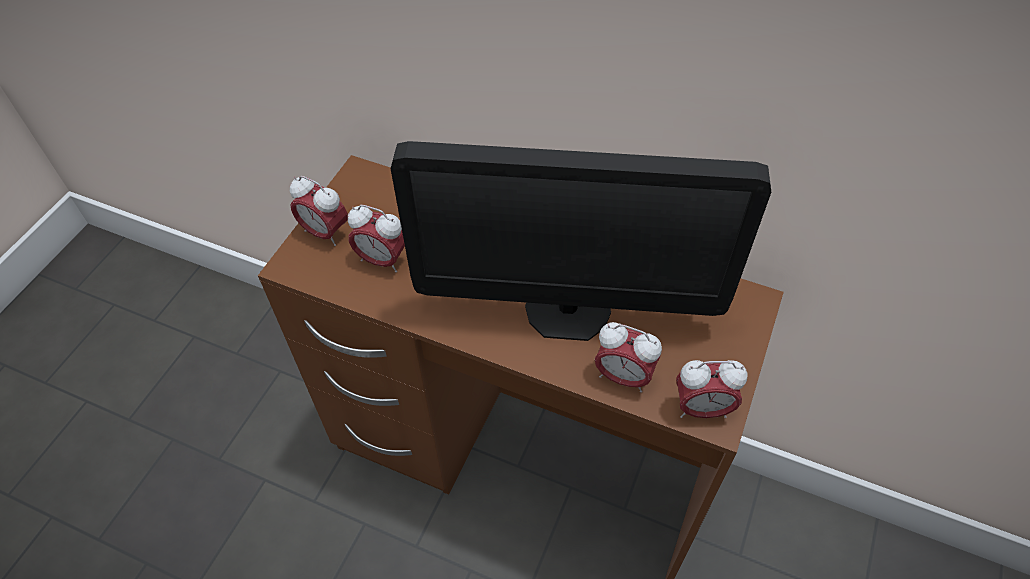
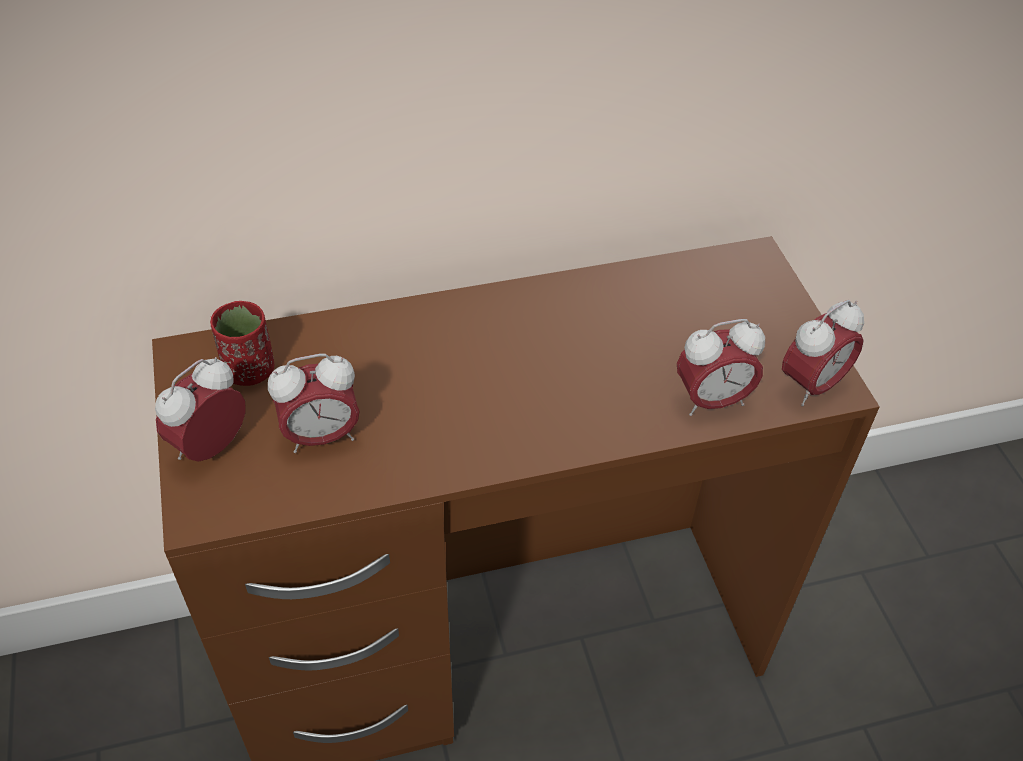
camera: 40 degrees left, 5 degrees down
alarm clock [290,176,348,246] -> alarm clock turned 135 degrees clockwise [155,357,246,462]
monitor [391,141,771,341] -> none
none -> red cup [210,301,274,386]

